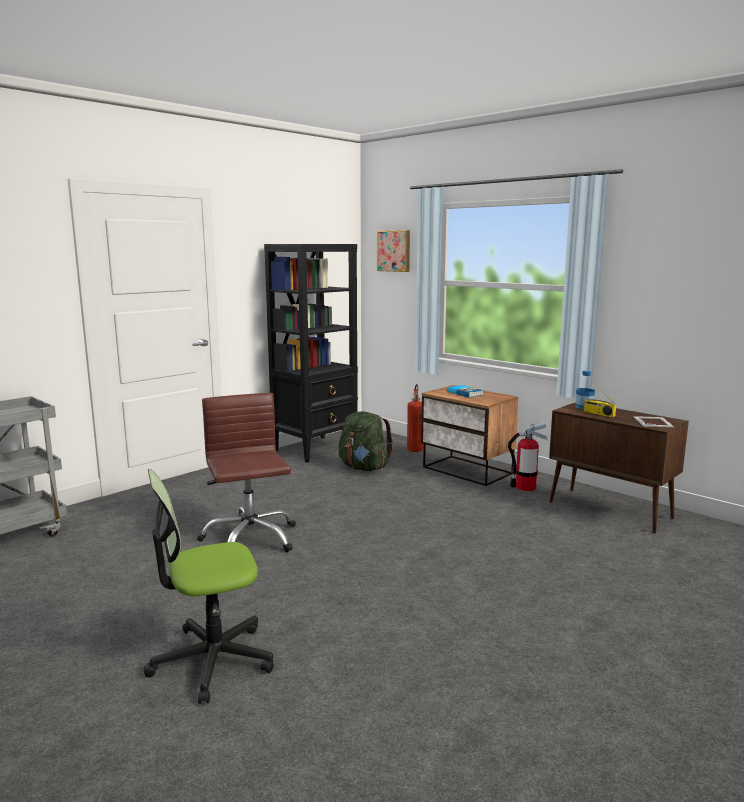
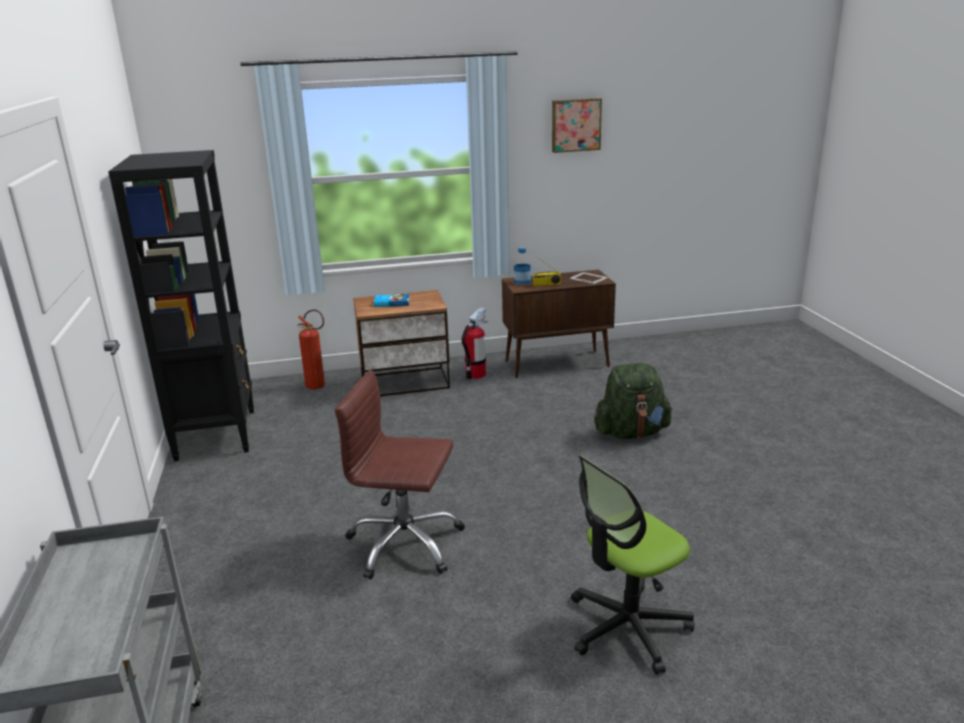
camera: 55 degrees left, 10 degrees up
office chair [144,469,274,704] -> office chair turned 45 degrees clockwise [571,455,695,675]
green backpack [339,411,393,471] -> green backpack moved to [594,363,672,439]
picture [377,230,410,272] -> picture moved to [552,98,602,153]

